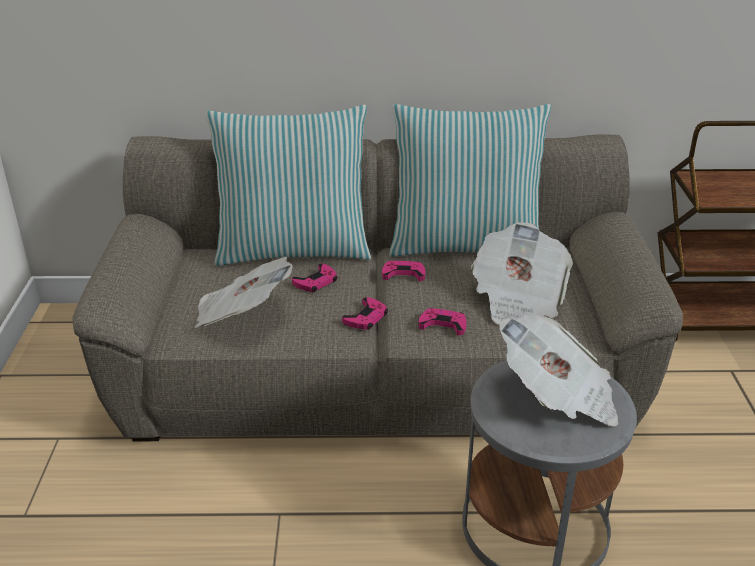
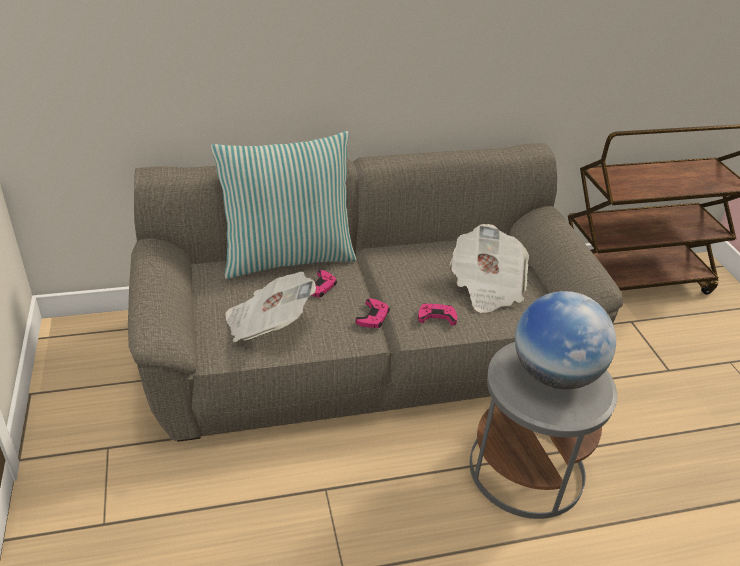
camera: 15 degrees left, 5 degrees up
pink game controller [382,261,425,281] -> none
pillow [389,104,551,257] -> none
newspaper [499,314,619,426] -> globe [515,291,616,389]

